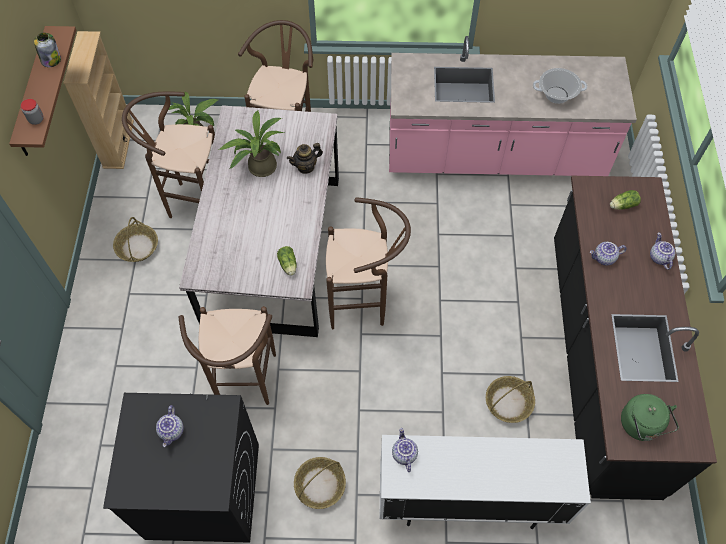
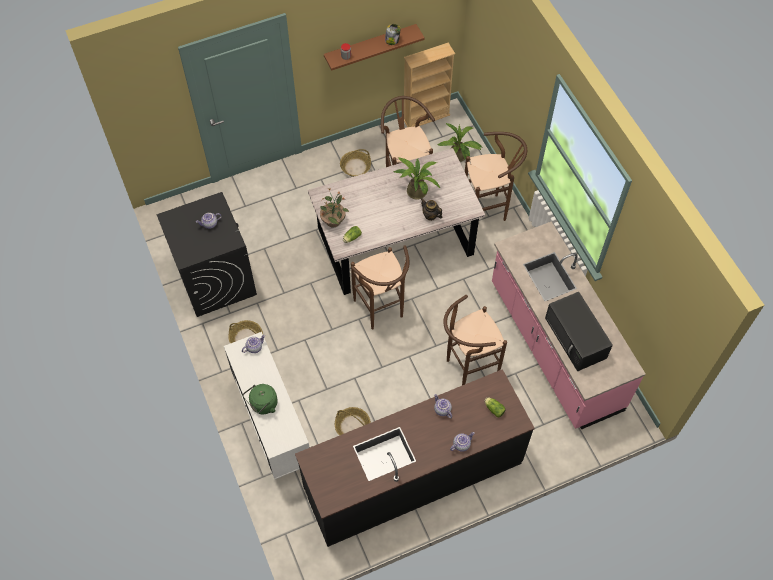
camera: 65 degrees right, 0 degrees up
brown stool [179,306,276,405] -> brown stool moved to [443,295,507,385]
cooking pot [533,68,587,104] -> black microwave [545,292,613,371]
green kettle [621,394,679,441] -> green kettle moved to [243,384,278,414]
none -> potted plant [320,188,349,228]

